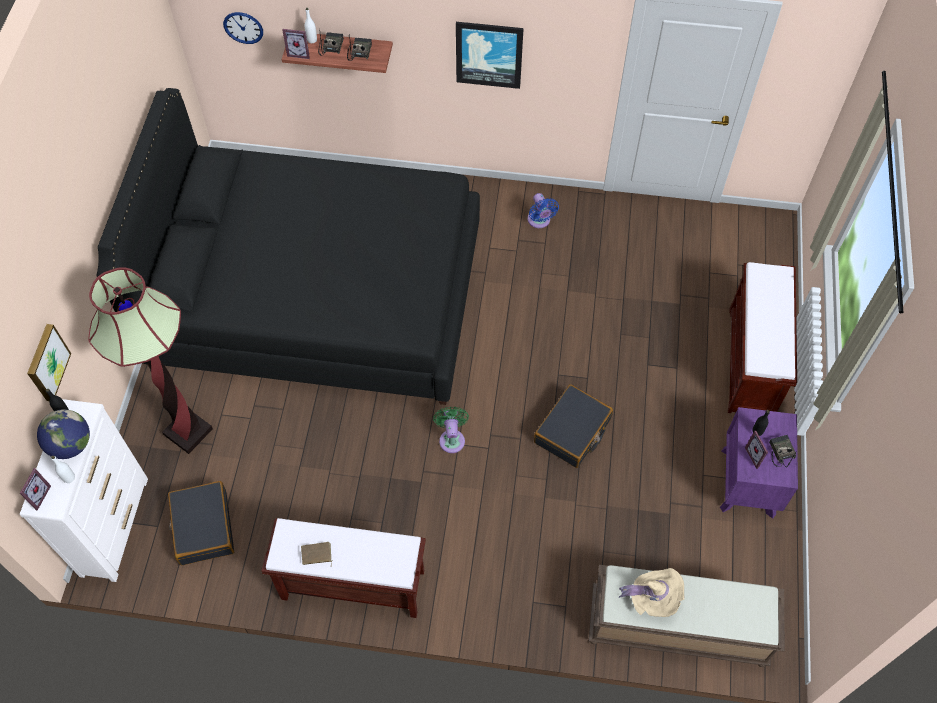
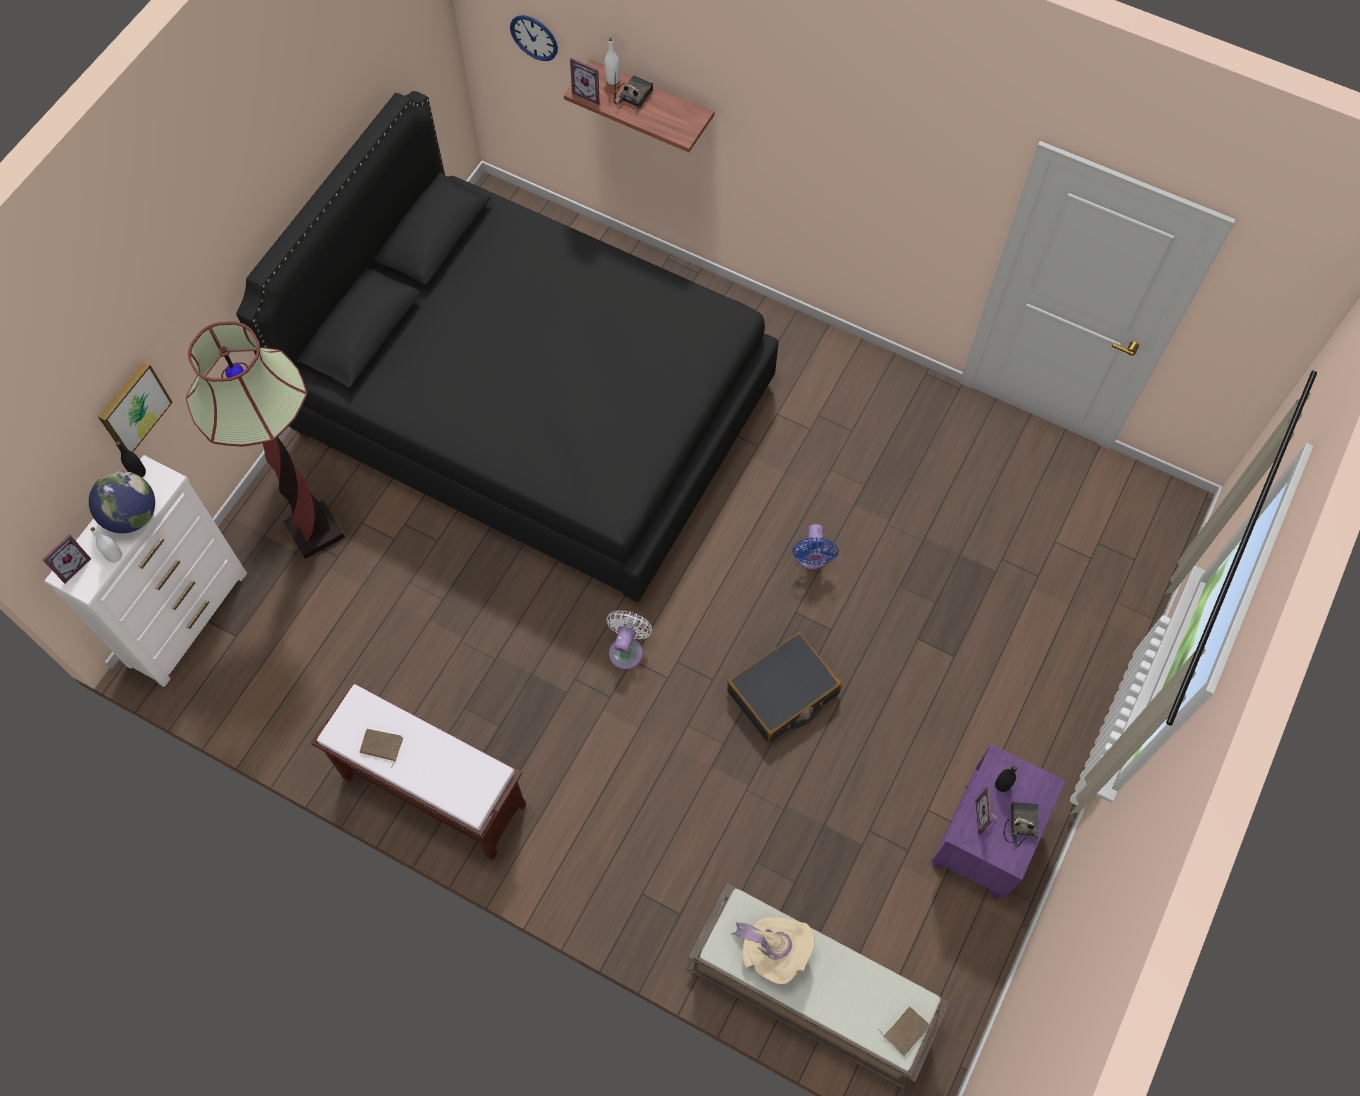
camera: 20 degrees right, 5 degrees up
black suitcase [168,481,234,565] -> none
radio [347,34,372,61] -> none
green fan [433,407,469,453] -> white fan [607,610,652,670]
picture [456,22,524,89] -> none
blue fan [528,193,559,228] -> blue fan moved to [792,524,839,570]
brown bench [728,262,797,413] -> none
none -> brown book [878,1006,930,1055]

